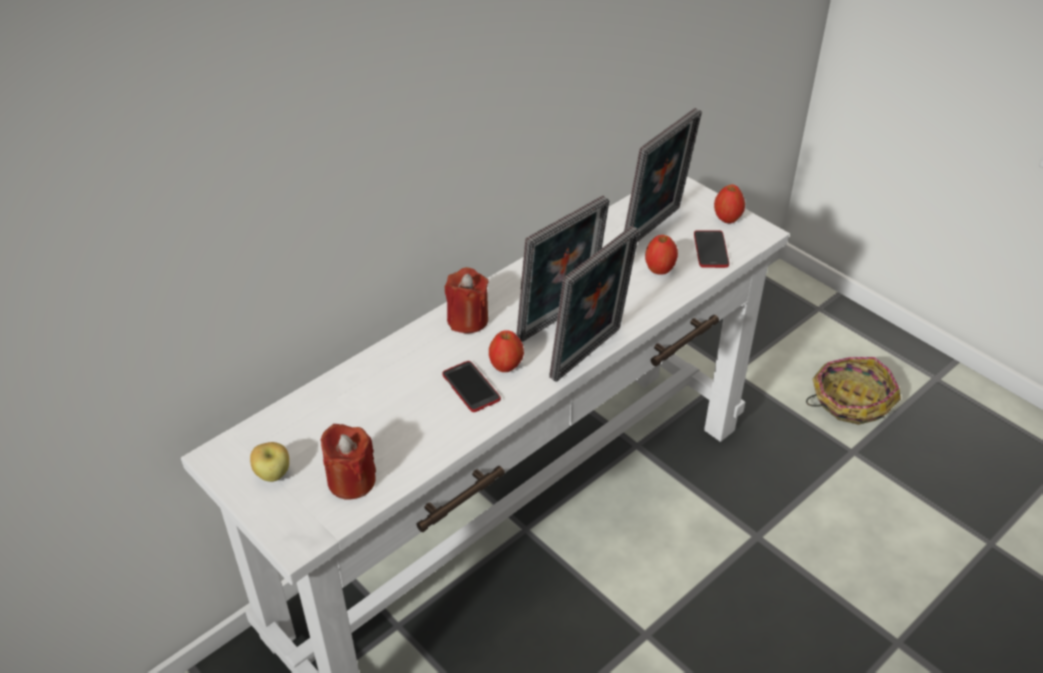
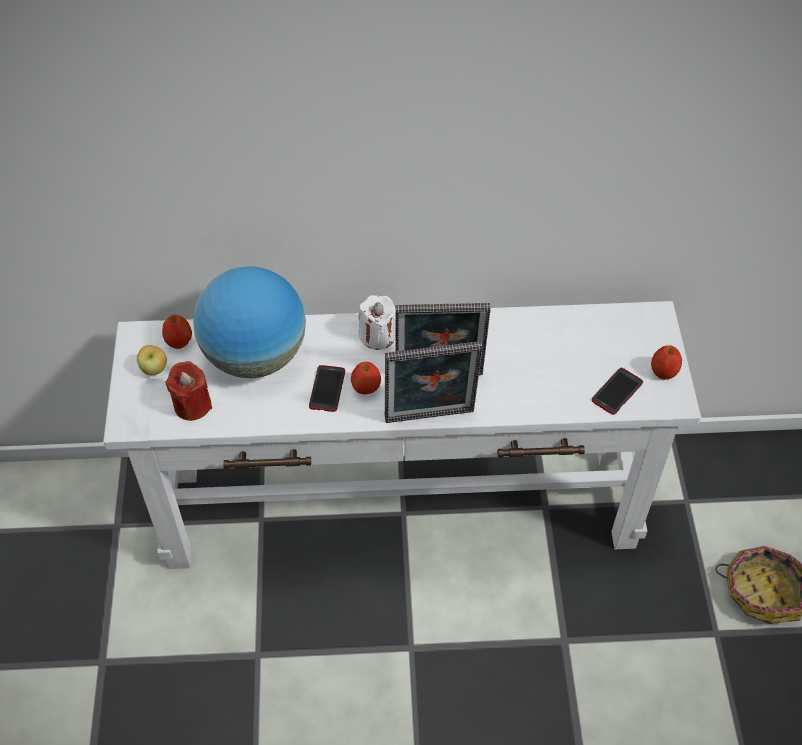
camera: 40 degrees right, 10 degrees up
red candle [445,267,489,333] -> white candle [358,295,395,350]
picture frame [624,108,702,242] -> none
apple [645,235,678,275] -> apple moved to [162,315,192,349]
none -> globe [193,266,306,378]

